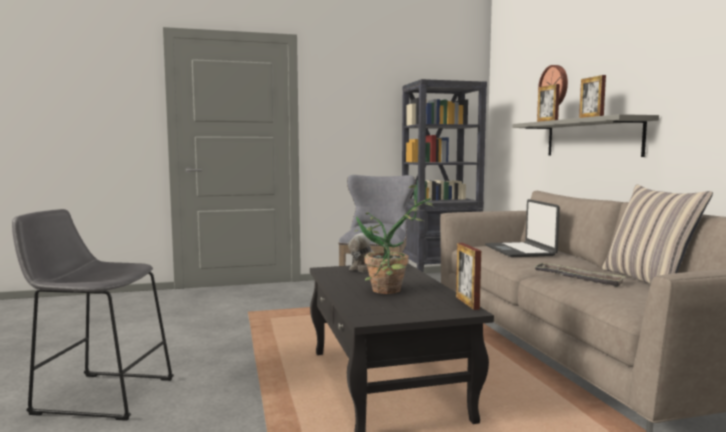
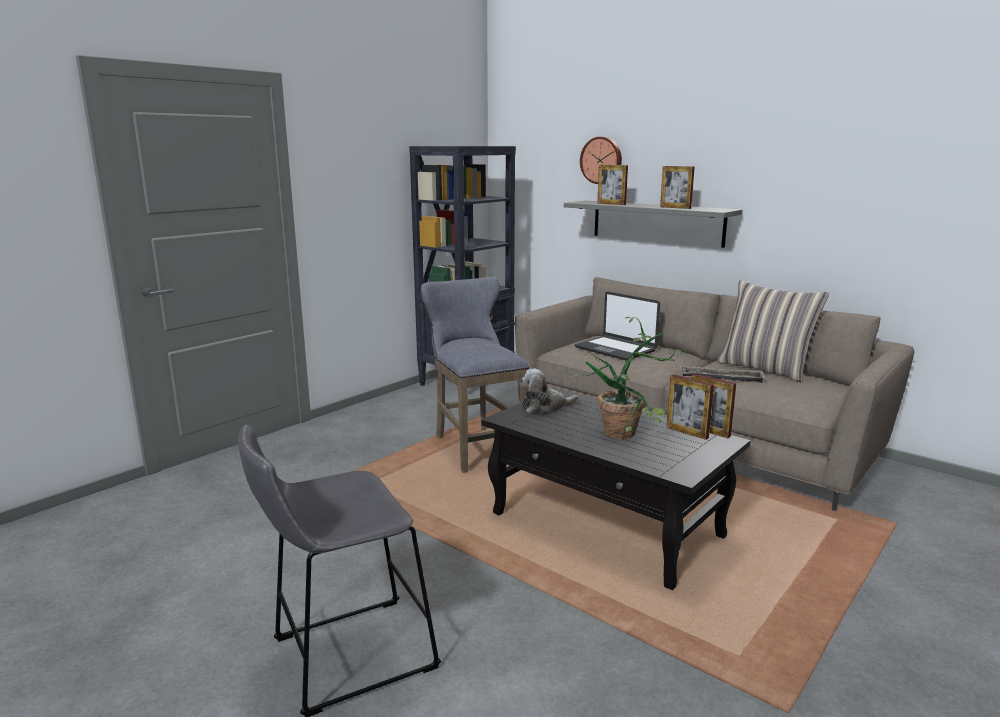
camera: 35 degrees left, 10 degrees up
none -> picture frame [667,375,714,440]

